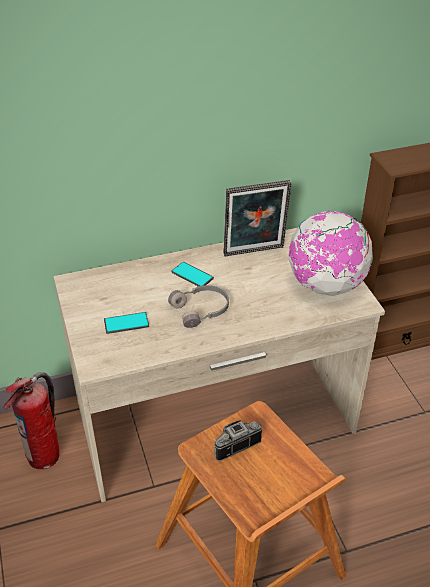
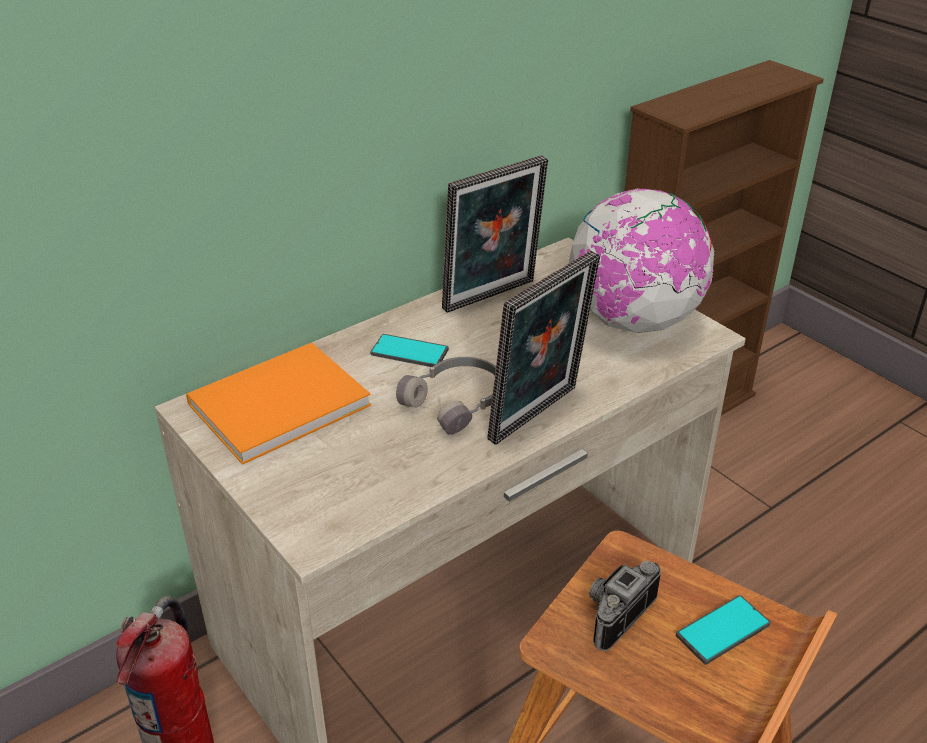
camera: 20 degrees left, 5 degrees down
phone [104,312,149,334] -> phone moved to [676,595,770,665]
none -> orange book [186,342,371,465]
none -> picture frame [487,251,600,445]

